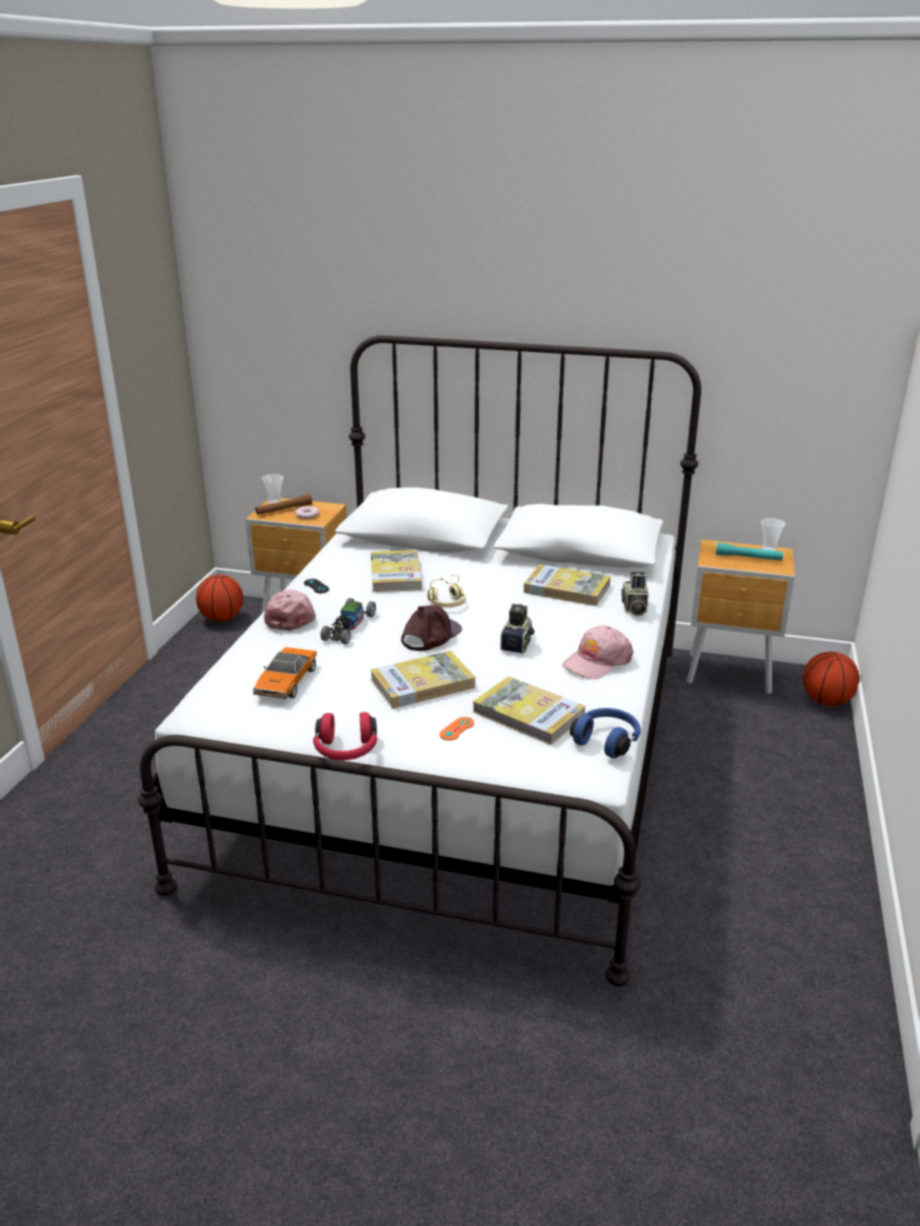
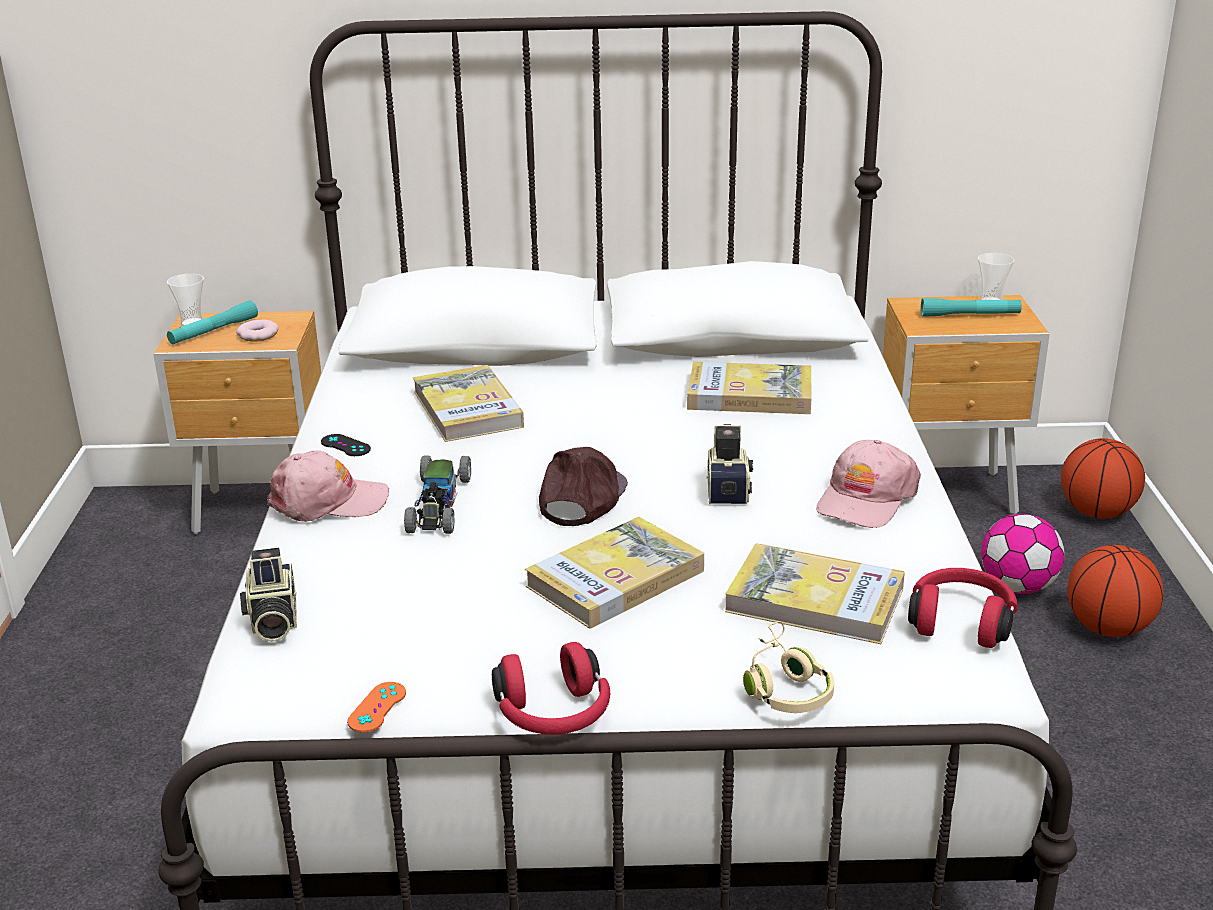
camera: 15 degrees left, 0 degrees up
basketball [196,575,243,622] -> basketball moved to [1067,545,1163,637]
toy car [253,647,317,699] -> none
brown flashlight [255,494,312,515] -> turquoise flashlight [167,300,258,344]
pink cap [264,589,316,631] -> pink cap turned 105 degrees clockwise [267,451,389,522]
beige headphones [428,575,466,608] -> beige headphones moved to [743,621,834,713]
orange game controller [440,717,474,741] -> orange game controller moved to [347,682,406,732]
blue headphones [570,708,641,758] -> red headphones [908,568,1018,648]
camera [621,572,649,616] -> camera moved to [240,548,297,642]
none -> football [981,514,1065,594]

